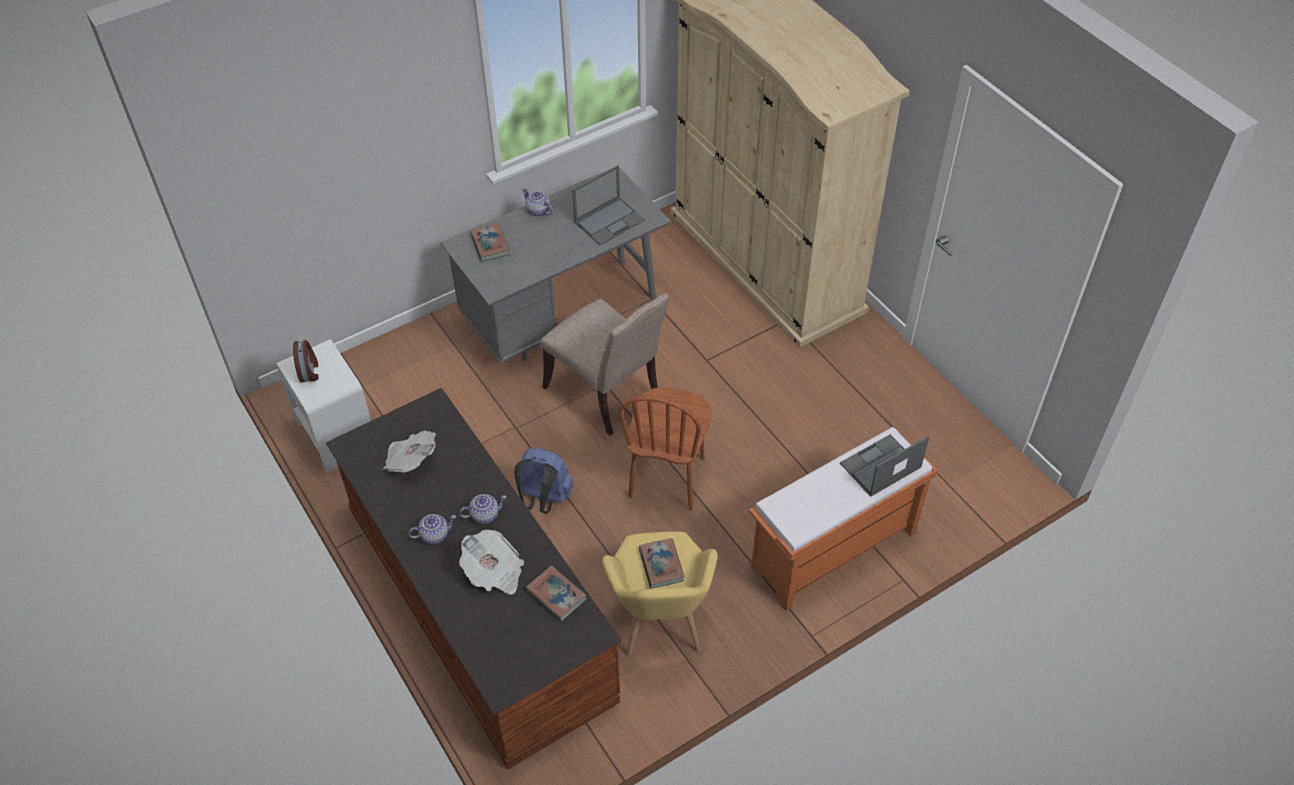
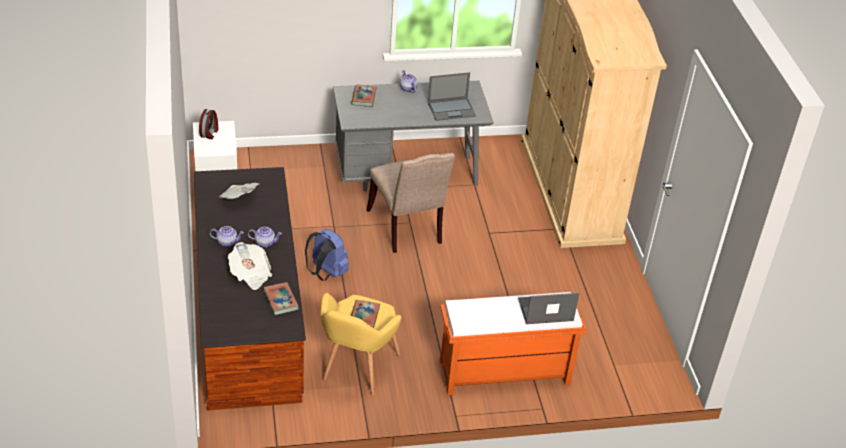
camera: 20 degrees right, 10 degrees down
brown chair [619,387,711,511] -> none

